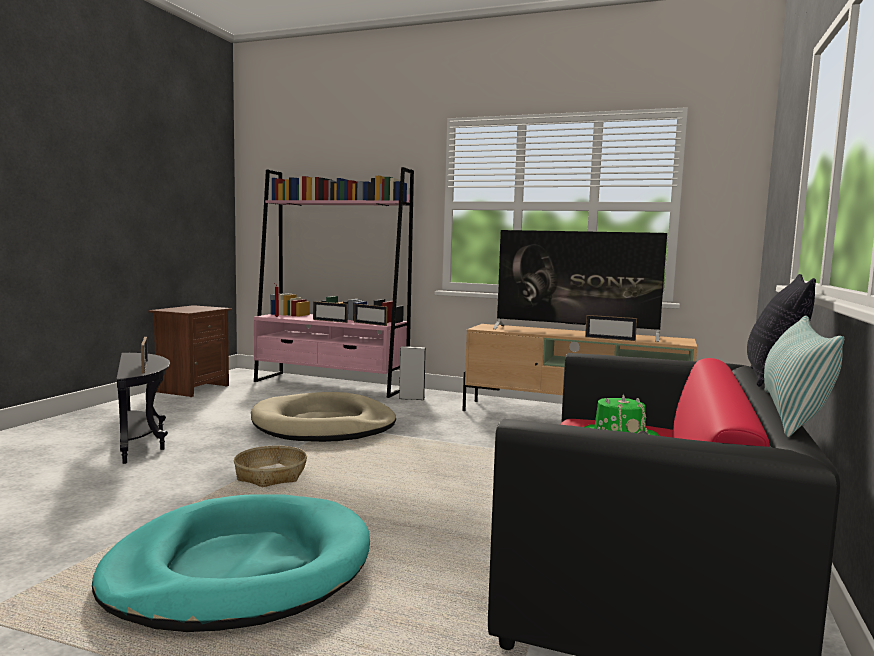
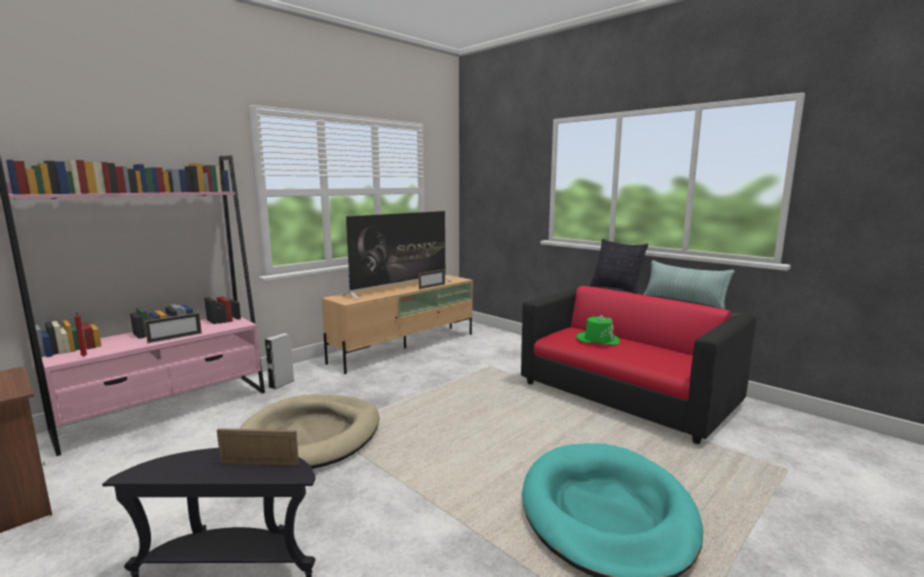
camera: 65 degrees left, 5 degrees up
basket [234,446,307,487] -> none
picture frame [354,304,387,326] -> none

